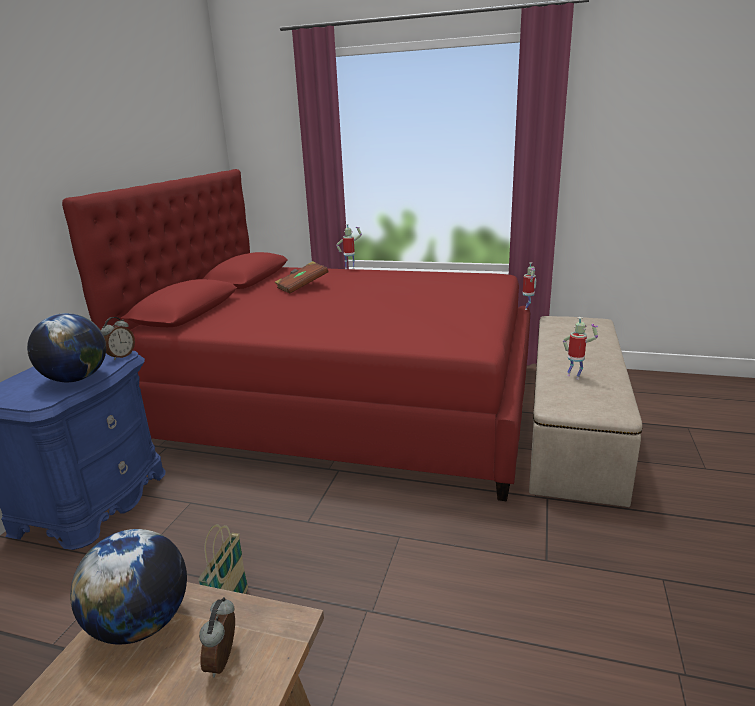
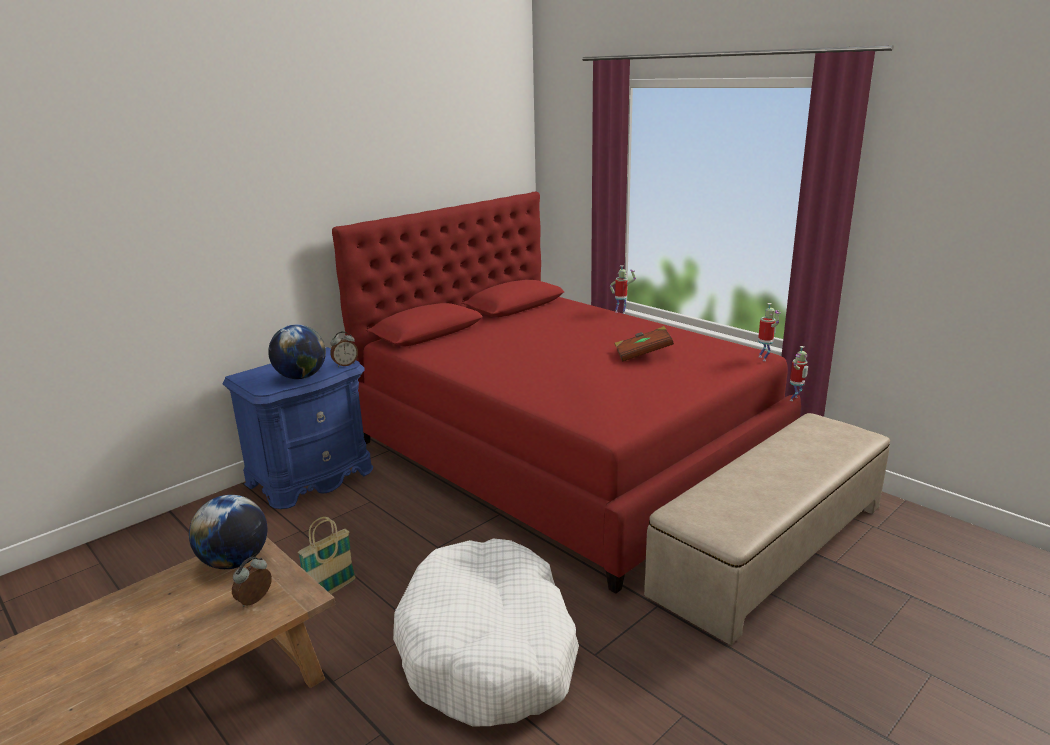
camera: 30 degrees right, 0 degrees up
brown book [275,261,328,294] -> brown book moved to [614,326,674,362]
toy robot [563,317,598,380] -> toy robot moved to [758,303,781,361]
none -> white dog bed [393,538,579,727]

